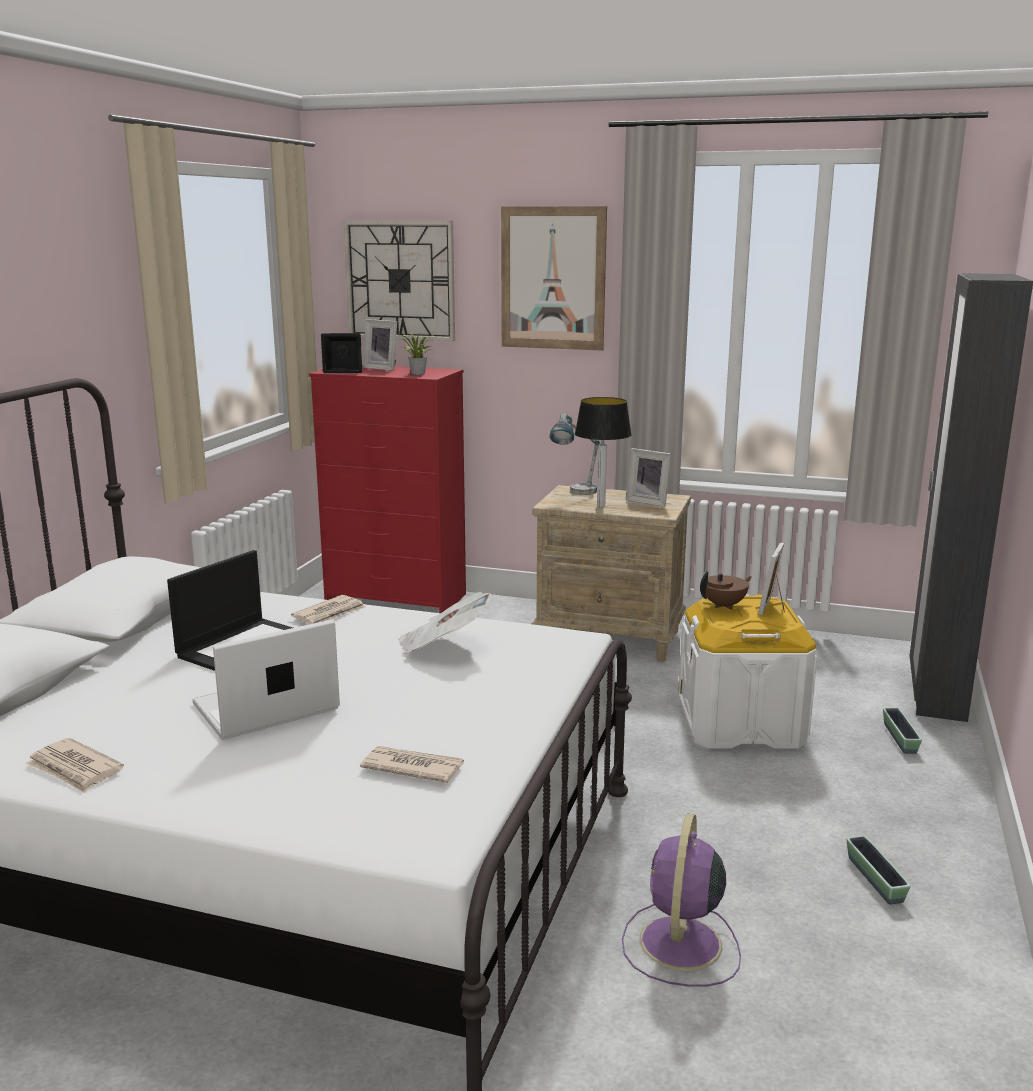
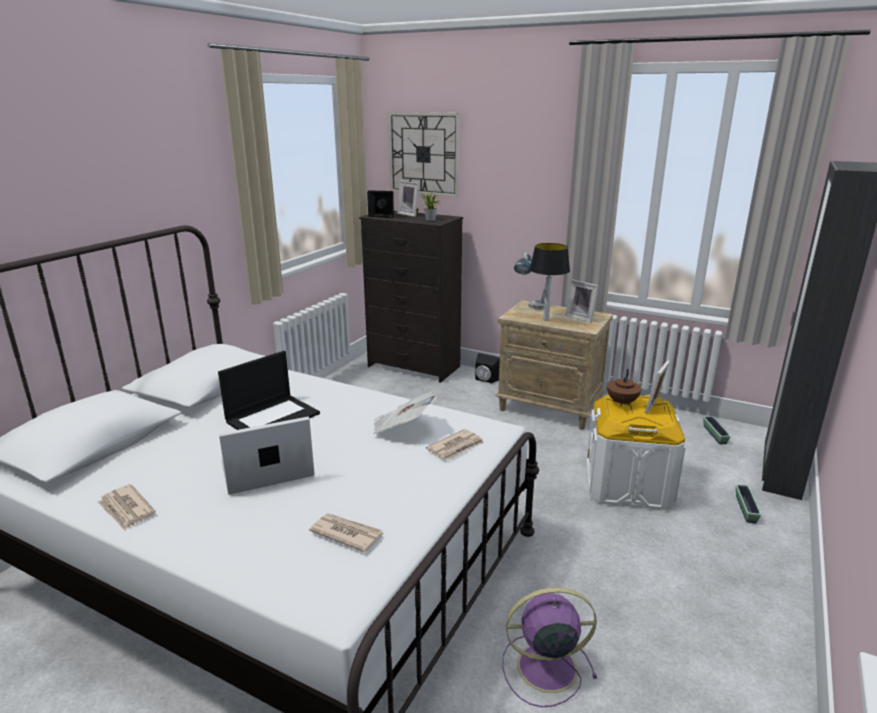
camera: 10 degrees right, 5 degrees up
newspaper [291,595,365,624] -> newspaper moved to [426,429,484,460]
red dresser [309,365,466,613] -> black dresser [359,211,463,383]
picture [501,206,607,351] -> none
purple fan [622,813,741,987] -> purple fan turned 60 degrees clockwise [502,587,597,707]
brown teapot [700,571,752,610] -> brown teapot turned 135 degrees clockwise [607,369,642,406]
planter [847,836,911,905] -> planter moved to [703,416,731,444]
none -> black speaker [475,353,500,384]

